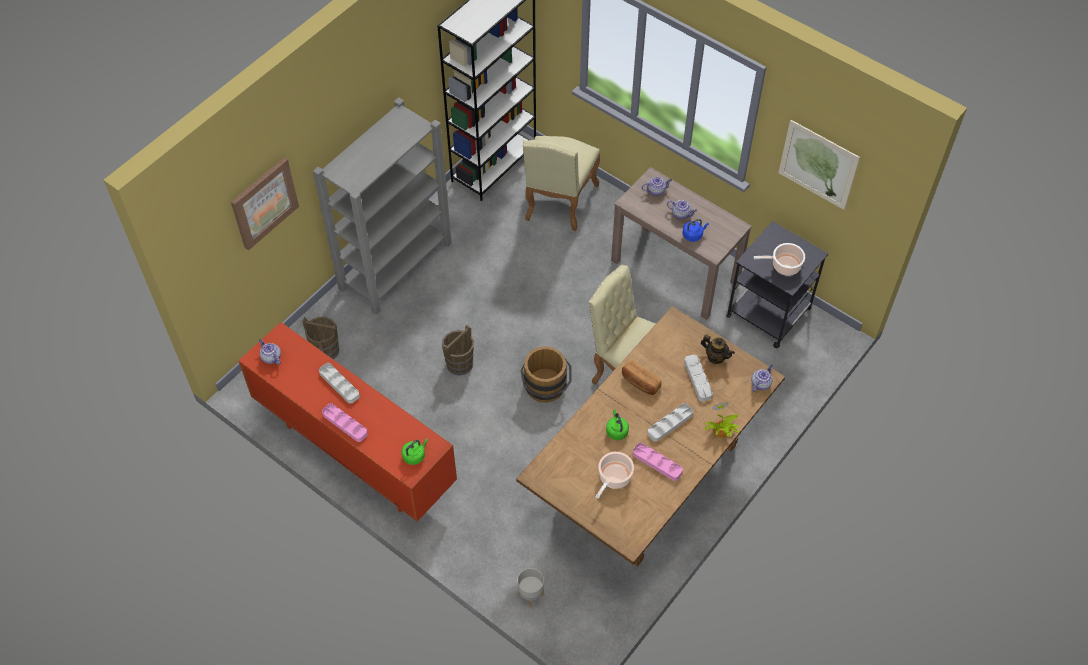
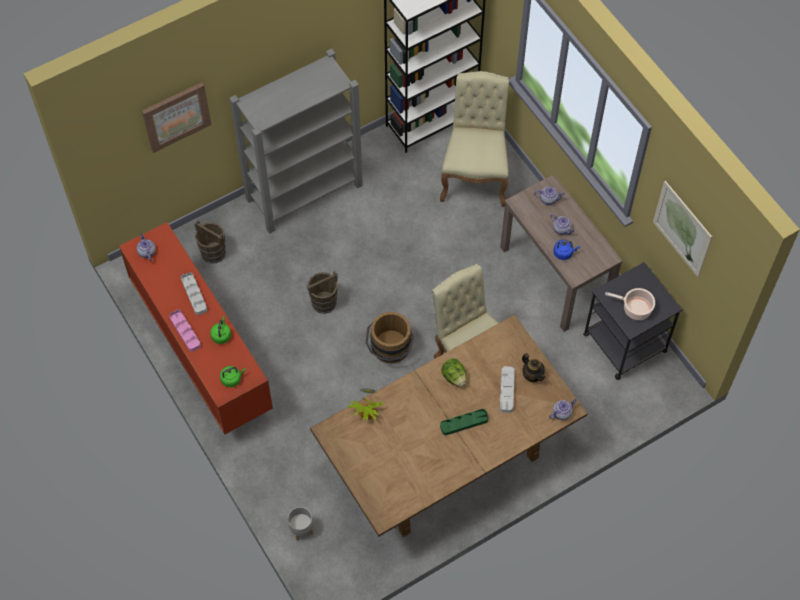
camera: 20 degrees right, 5 degrees up
beige chair [523,136,600,231] -> beige chair turned 150 degrees clockwise [440,71,509,207]
cooking pot [595,452,634,499] -> none
green kettle [606,409,629,440] -> green kettle moved to [210,316,231,344]
bread [622,360,662,395] -> lettuce [441,358,466,387]
pink tray [633,443,683,481] -> none
grey tray [648,403,693,442] -> green tray [440,409,488,435]
potted plant [705,402,740,438] -> potted plant moved to [348,388,383,420]

